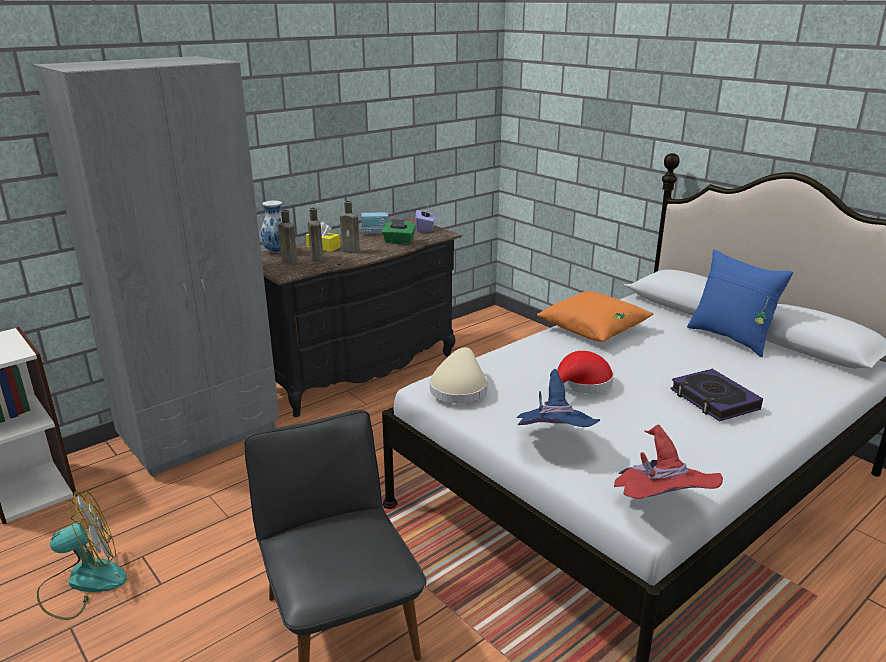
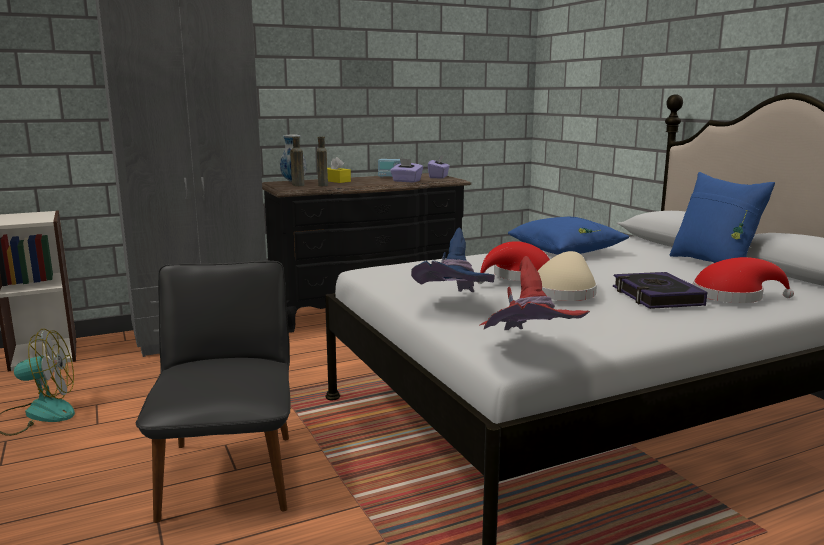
camera: 15 degrees right, 10 degrees down
brown bottle [340,201,360,253] -> none
green tissue box [382,219,416,244] -> purple tissue box [390,158,423,183]
beige hat [430,347,487,403] -> beige hat moved to [538,251,597,301]
orange pillow [537,291,653,342] -> blue pillow [508,217,629,255]
none -> red hat [693,257,794,303]

